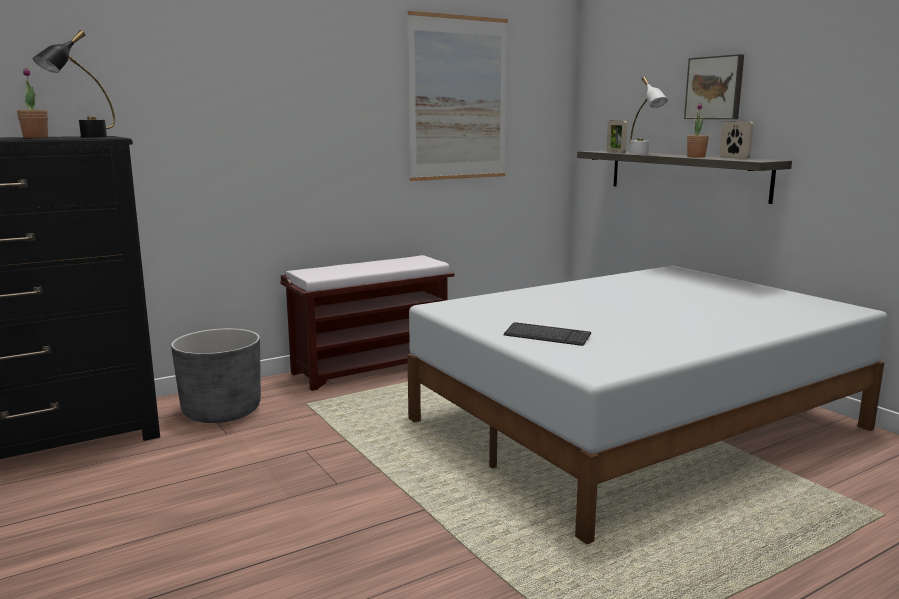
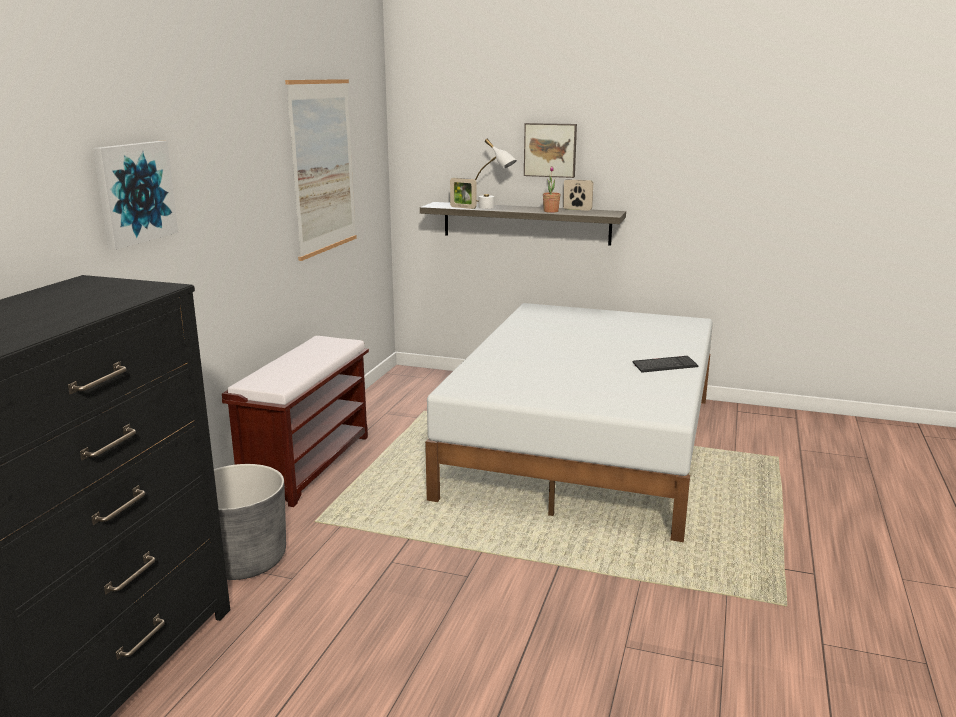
camera: 40 degrees left, 5 degrees up
potted plant [17,68,48,138] -> none
black table lamp [33,30,115,138] -> none
keyboard [504,322,591,346] -> keyboard moved to [632,356,699,373]
none -> picture [93,141,178,250]

